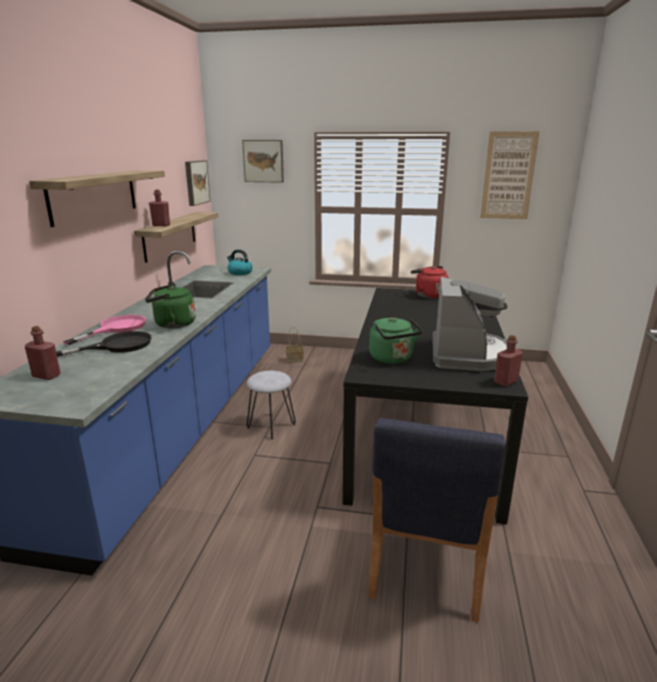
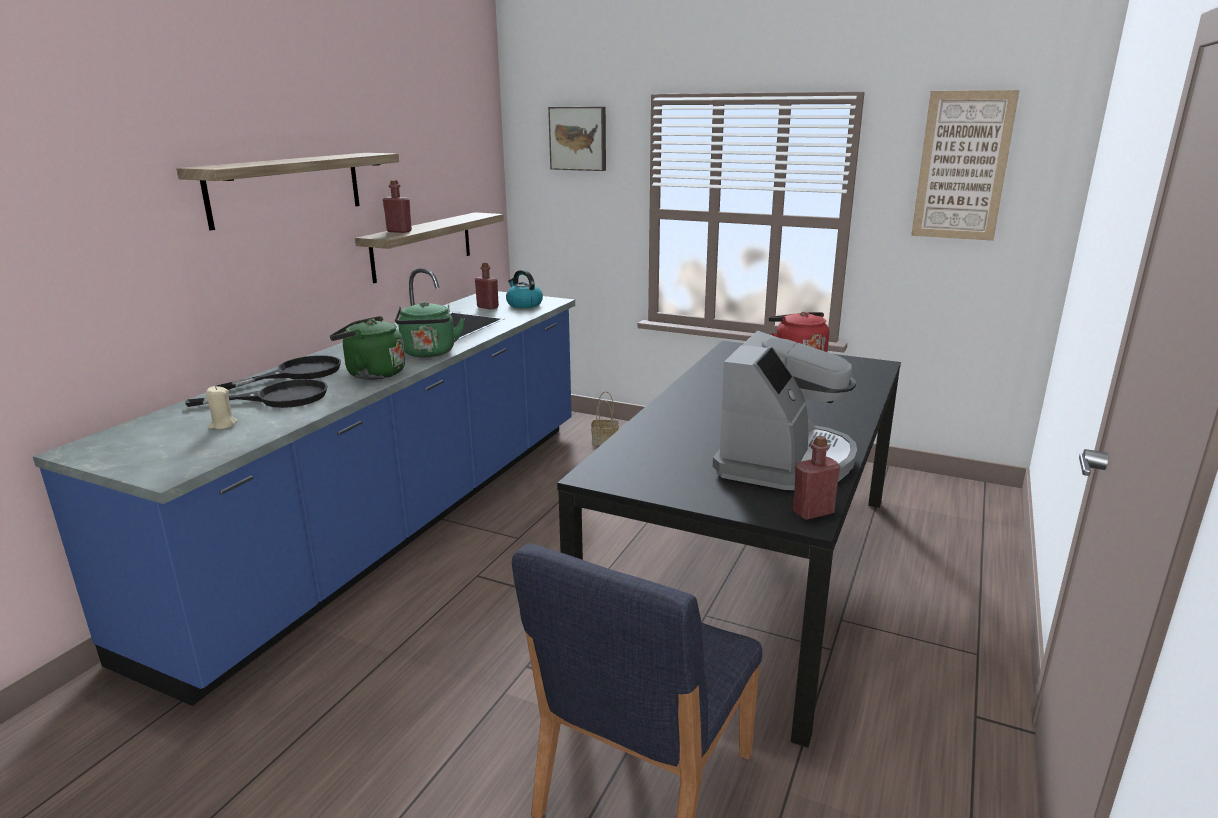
camera: 15 degrees right, 0 degrees up
red bottle [25,326,60,380] -> red bottle moved to [475,263,499,310]
pink frying pan [63,315,146,345] -> black frying pan [216,355,341,390]
picture [185,160,211,206] -> none
grey stool [246,371,296,439] -> none
green kettle [369,317,422,364] -> green kettle moved to [395,301,465,357]
none -> beige candle [206,386,237,429]

